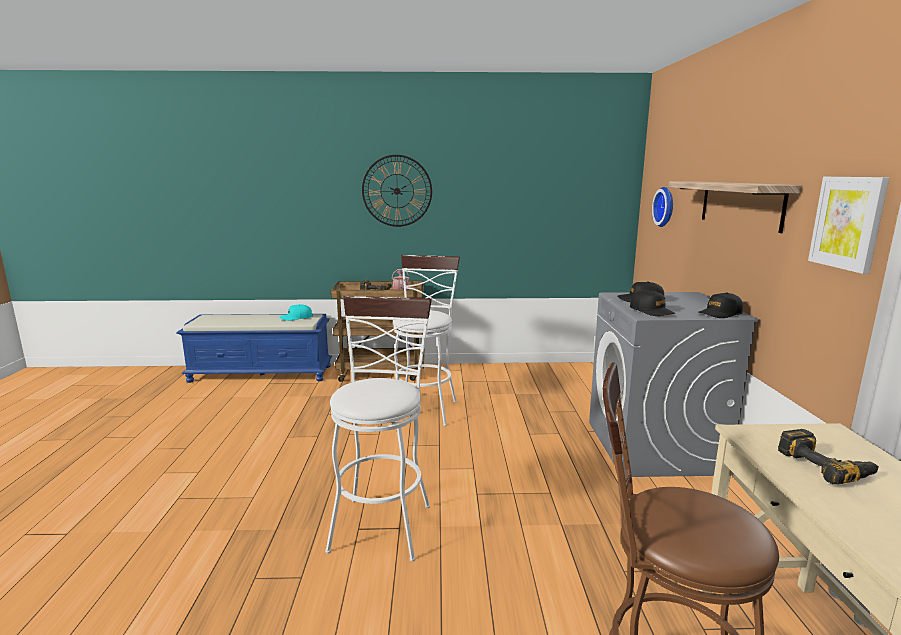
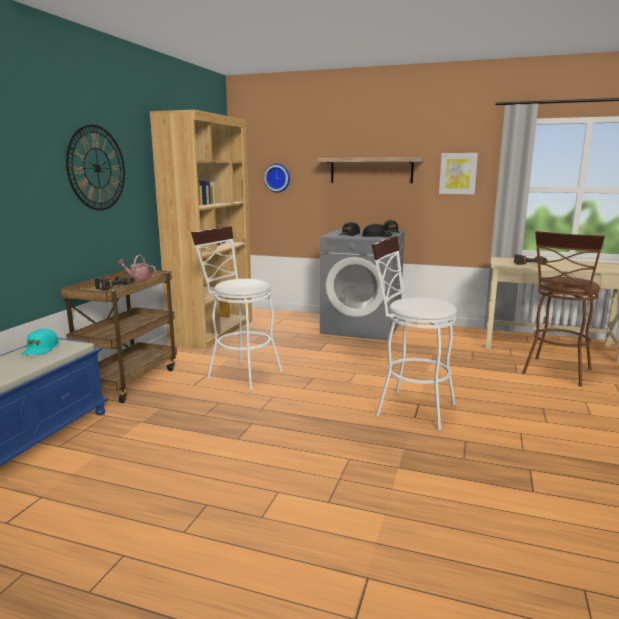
camera: 70 degrees left, 0 degrees up
none -> brown bookcase [150,110,252,349]

